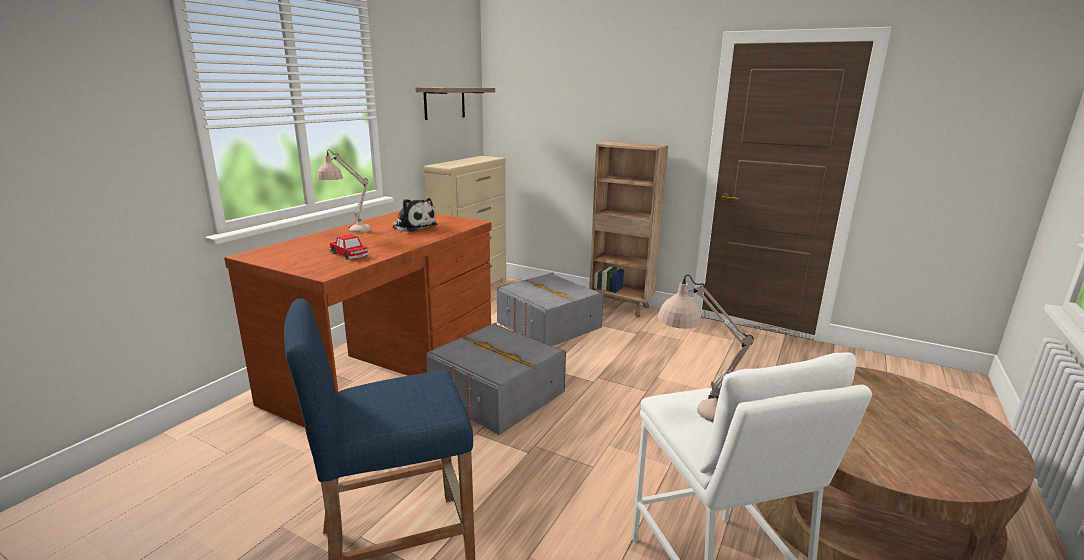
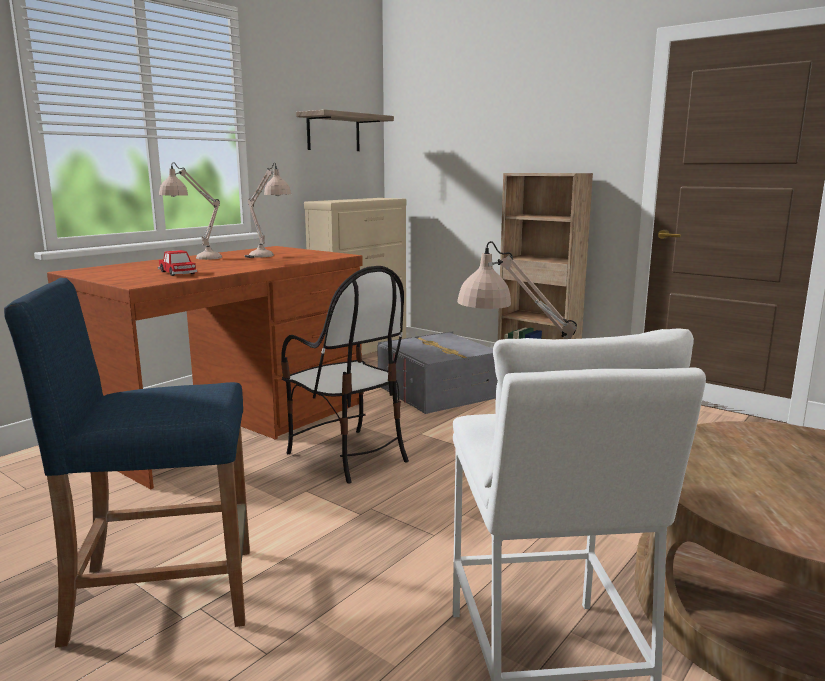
camera: 10 degrees right, 5 degrees down
plush toy [391,198,437,232] -> beige table lamp [245,163,291,258]
grey storage box [426,322,566,435] -> chair [281,266,409,483]

